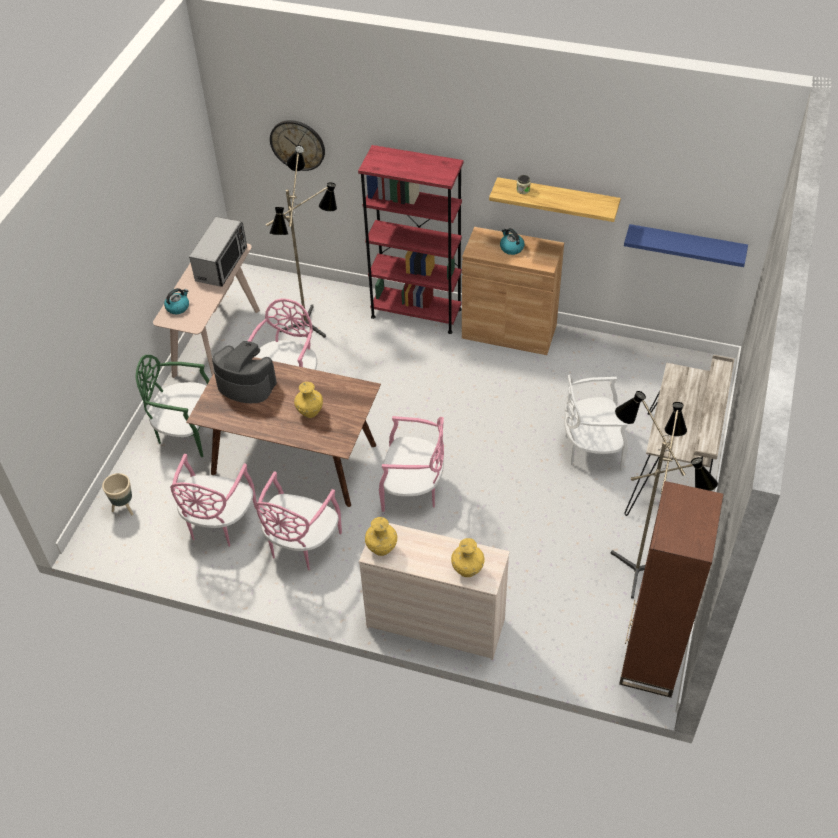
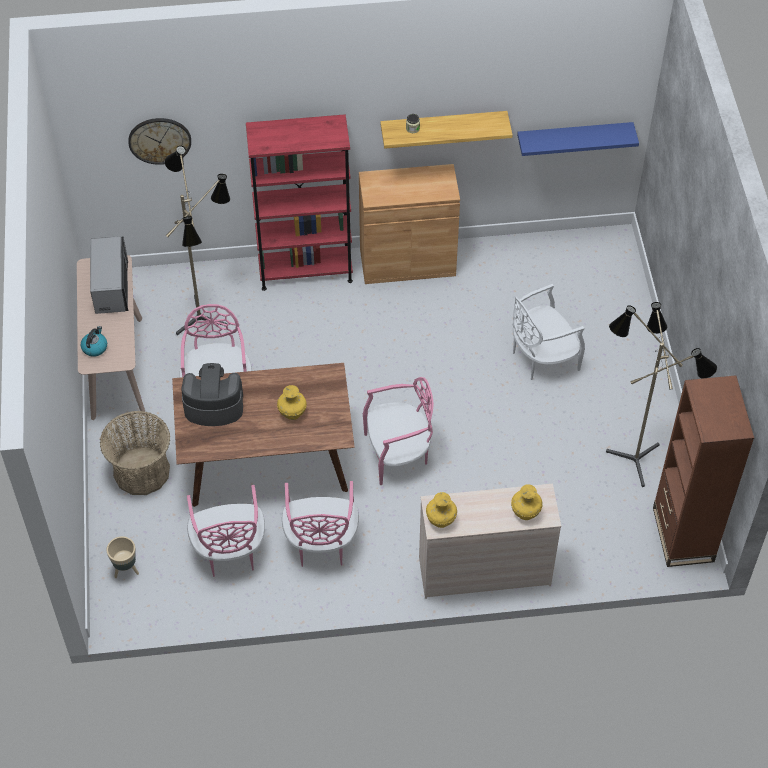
camera: 25 degrees left, 5 degrees up
green chair [135,355,210,457] -> basket [100,411,170,495]
kettle [500,228,524,255] -> none
beige desk [625,355,735,516] -> none

